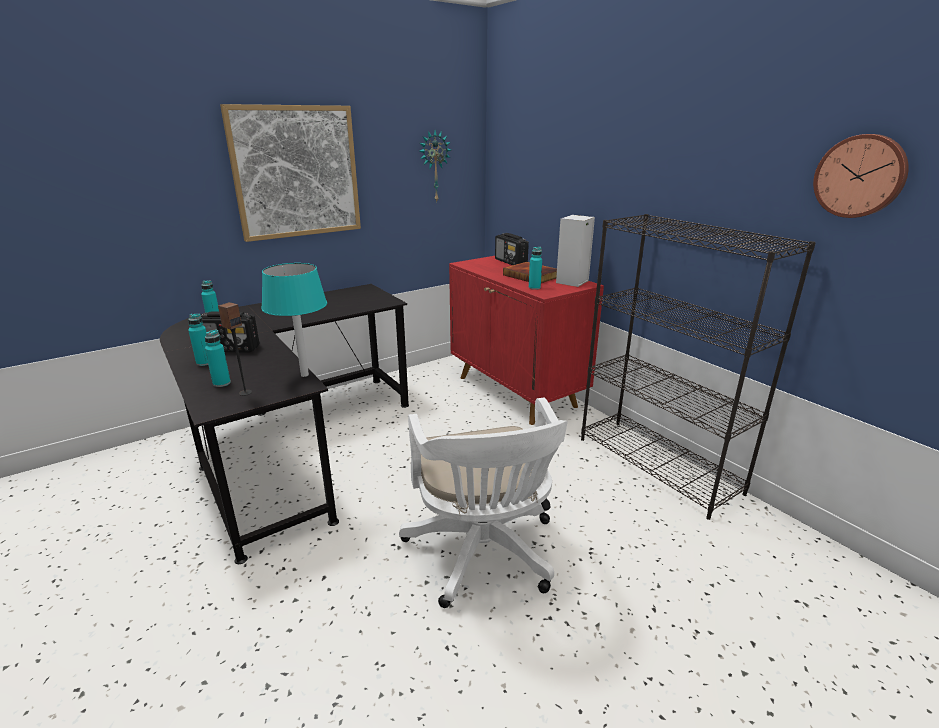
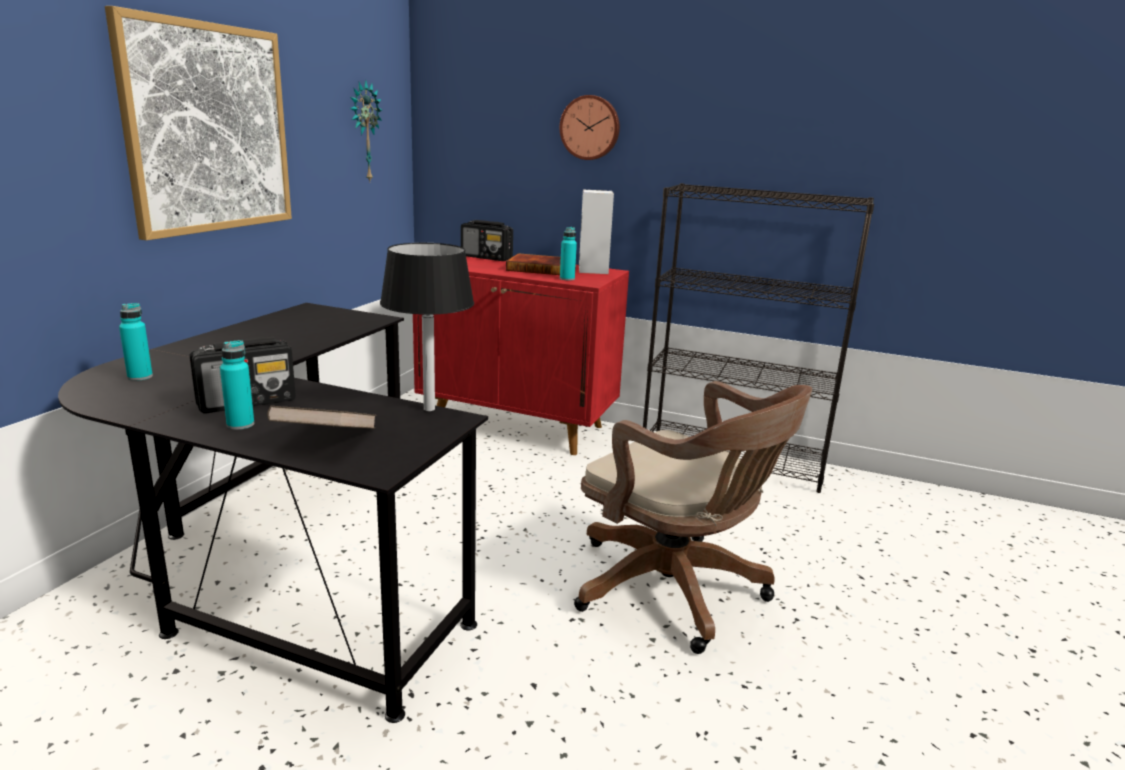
camera: 35 degrees left, 5 degrees down
turquoise bottle [205,330,231,387] -> brown book [267,406,377,429]
speaker [218,302,252,396] -> none
turquoise table lamp [261,263,327,377] -> black table lamp [380,243,474,411]
white office chair [399,398,568,608] -> brown office chair [574,381,812,654]
wall clock [813,134,909,218] -> wall clock moved to [560,95,620,160]

